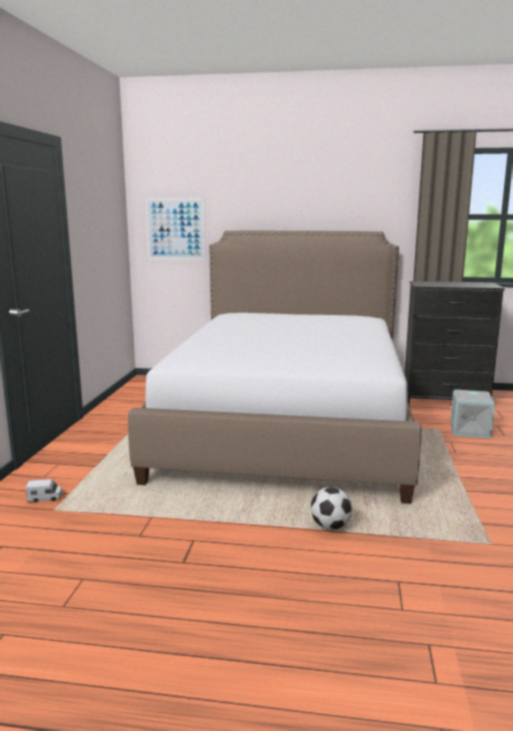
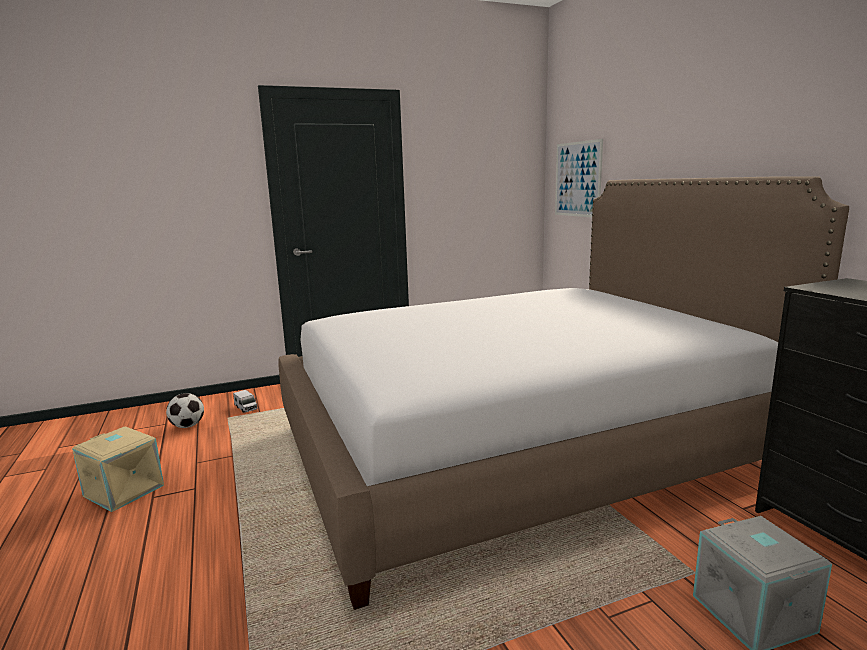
camera: 60 degrees right, 0 degrees up
football [310,487,353,530] -> football moved to [166,393,204,428]
none -> beige storage box [72,426,164,512]

